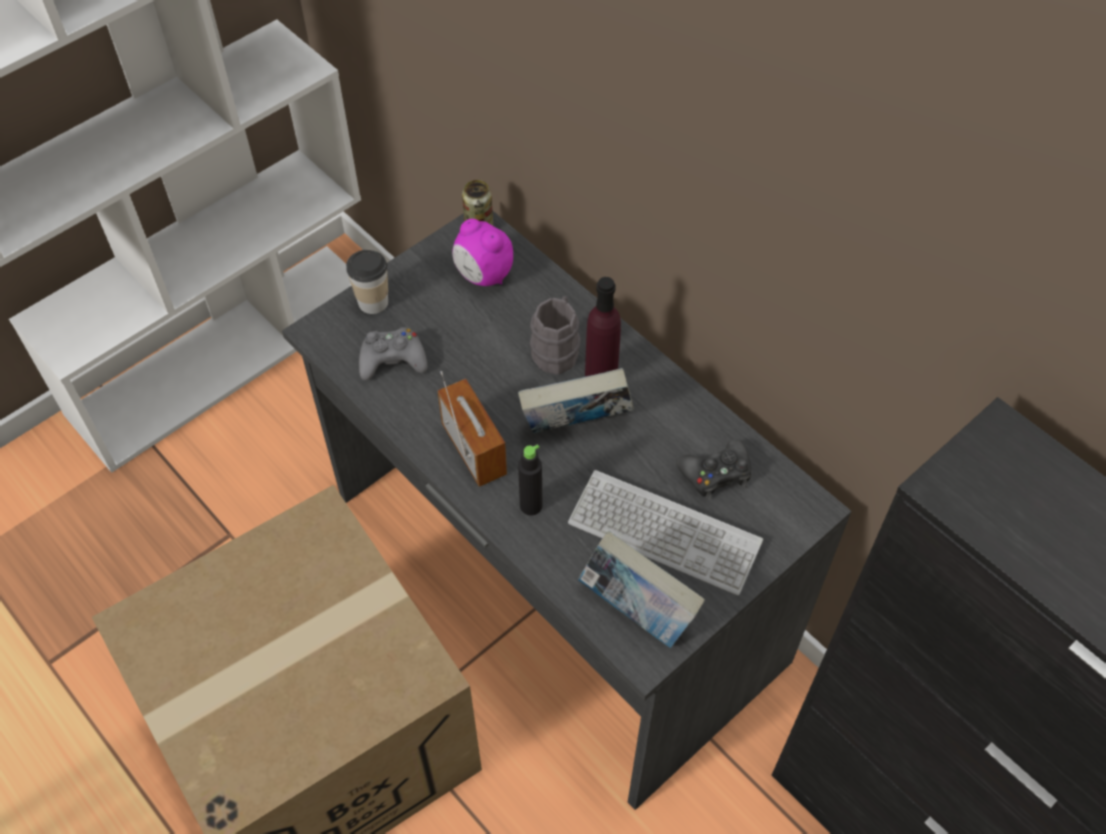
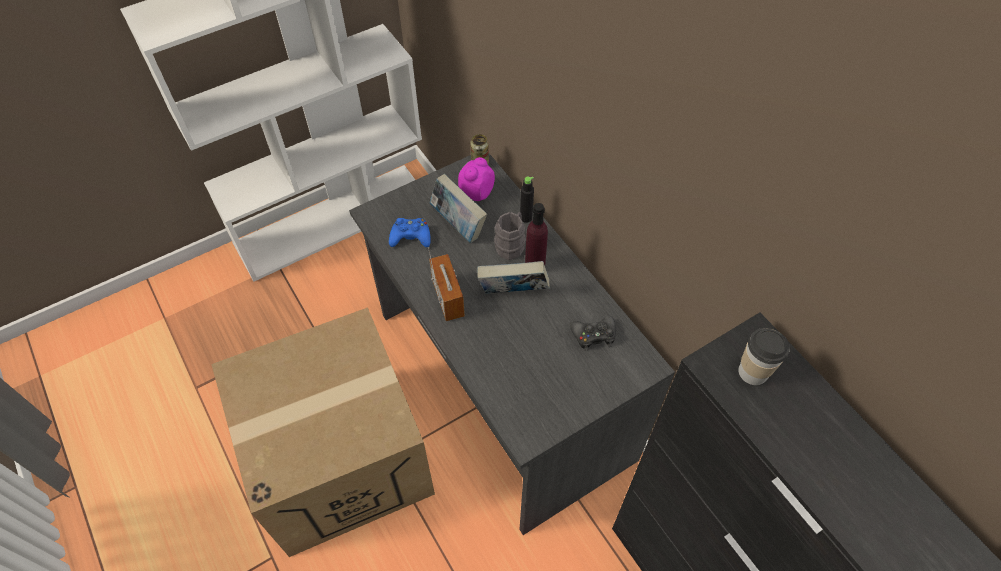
camera: 10 degrees right, 0 degrees up
cup [346,250,388,314] -> cup moved to [738,328,790,385]
grey game controller [359,328,427,381] -> blue game controller [389,218,431,247]
alarm clock [452,219,513,286] -> alarm clock turned 75 degrees clockwise [458,157,495,201]
black bottle [518,444,543,516] -> black bottle moved to [520,177,534,223]
keyboard [568,470,763,595] -> none
book [578,531,705,648] -> book moved to [430,174,487,243]

